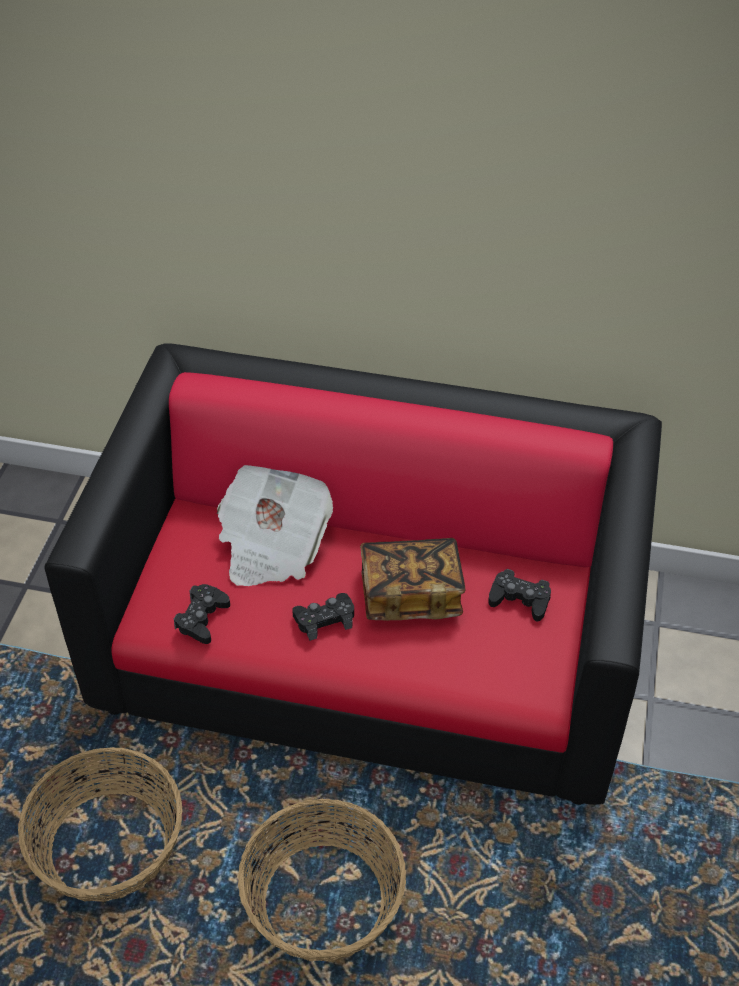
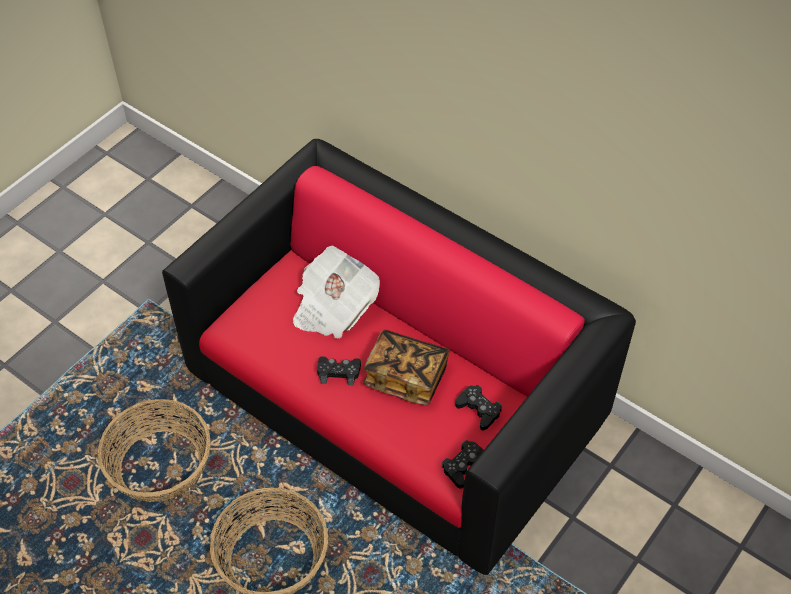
camera: 25 degrees right, 5 degrees up
black game controller [174,584,230,644] -> black game controller moved to [442,440,484,489]

